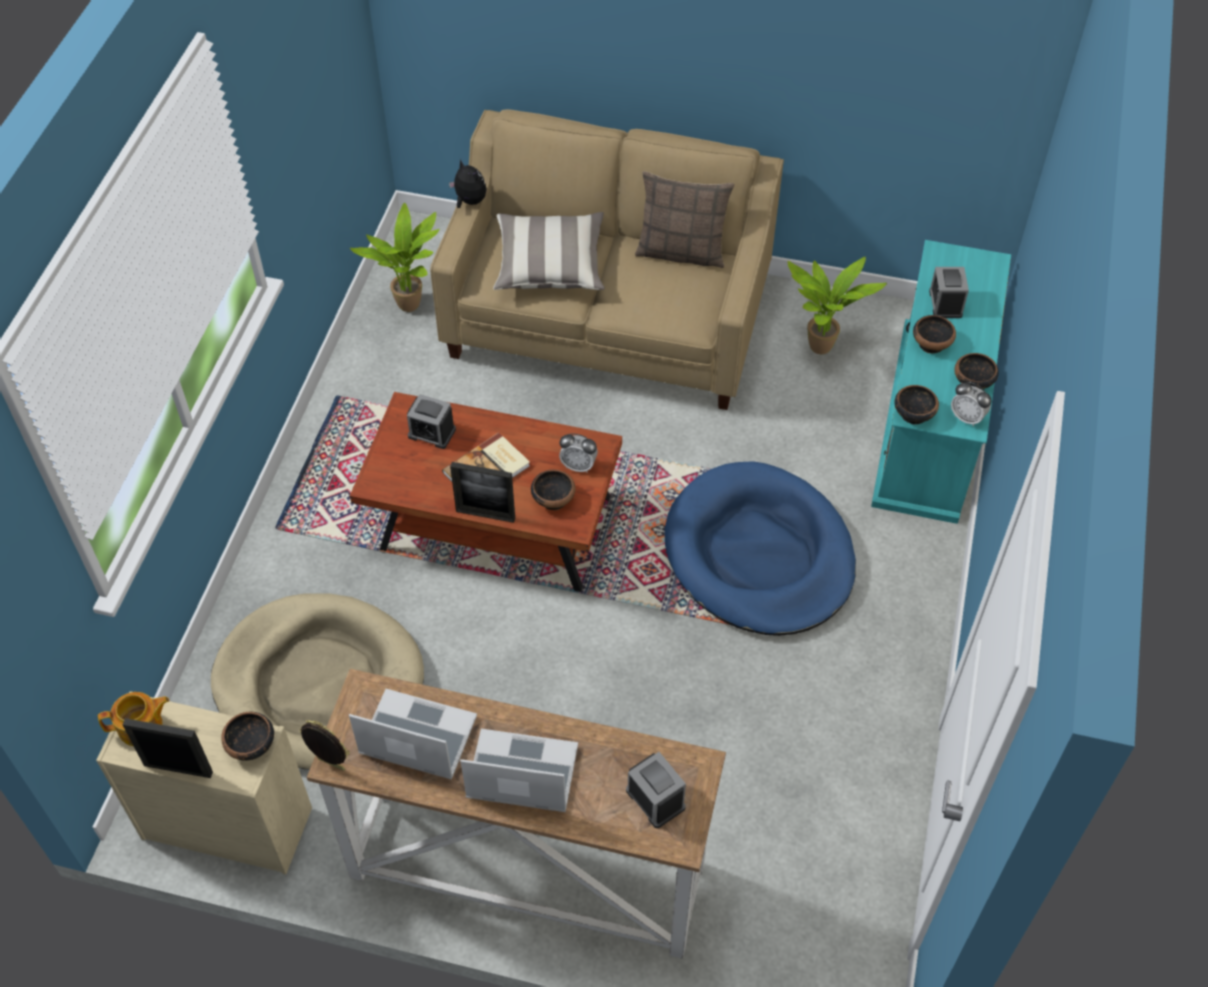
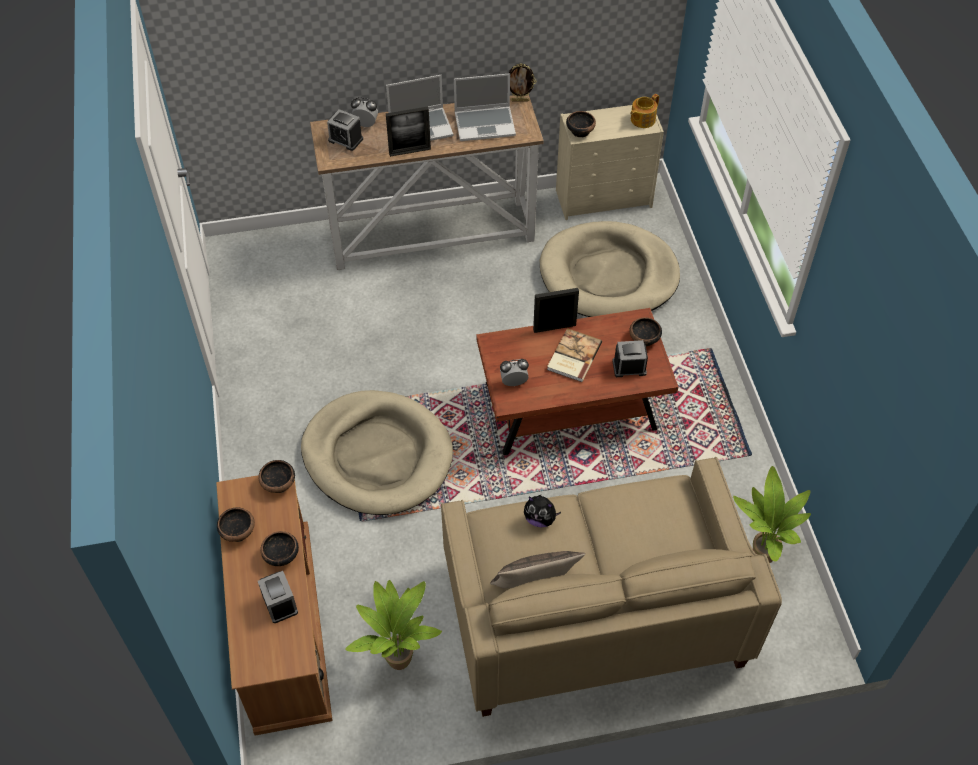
camera: 155 degrees right, 0 degrees up
picture frame [123,718,213,778] -> picture frame moved to [386,107,431,157]
plush toy [449,159,487,208] -> plush toy moved to [524,495,561,527]
pillow [493,212,605,290] -> none
bowl [531,470,575,510] -> bowl moved to [629,317,662,347]
blue dog bed [664,461,856,636] -> beige dog bed [301,390,453,515]
turquoise tv stand [871,240,1011,524] -> brown tv stand [216,475,333,736]
alarm clock [951,382,991,427] -> alarm clock moved to [351,97,378,127]

